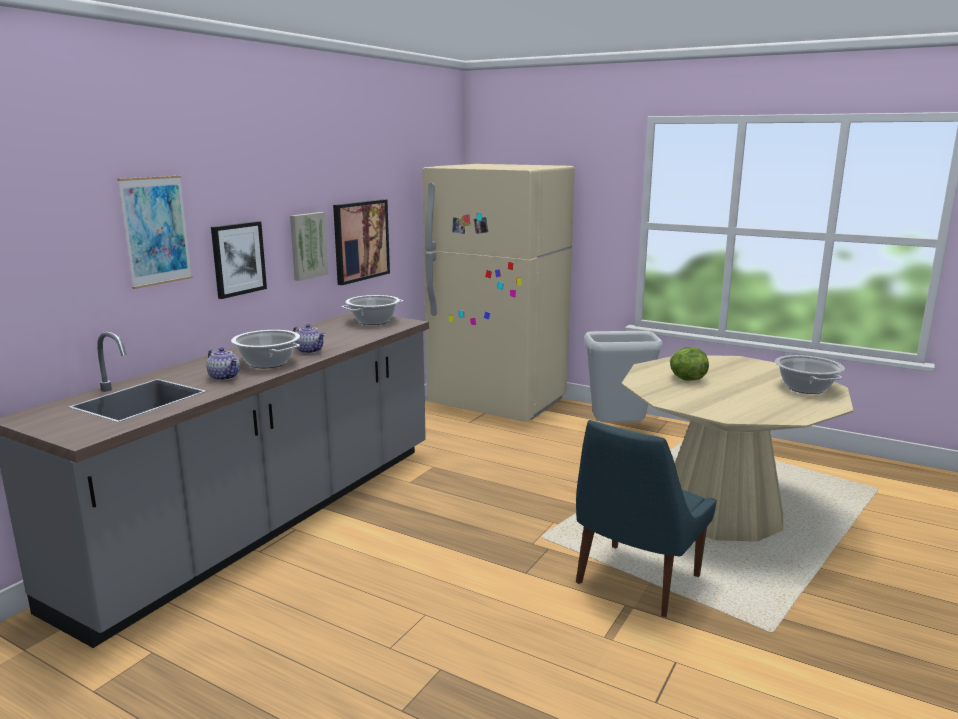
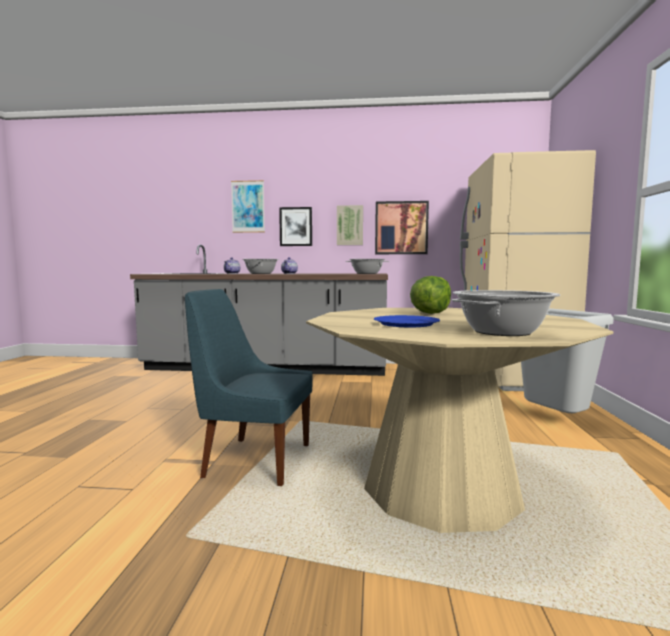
camera: 65 degrees right, 10 degrees down
none -> blue plate [374,315,440,327]

